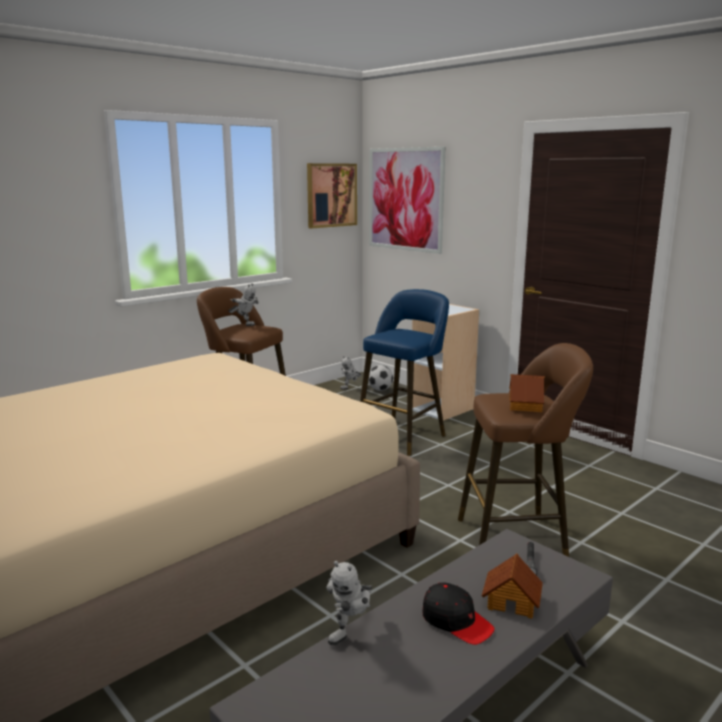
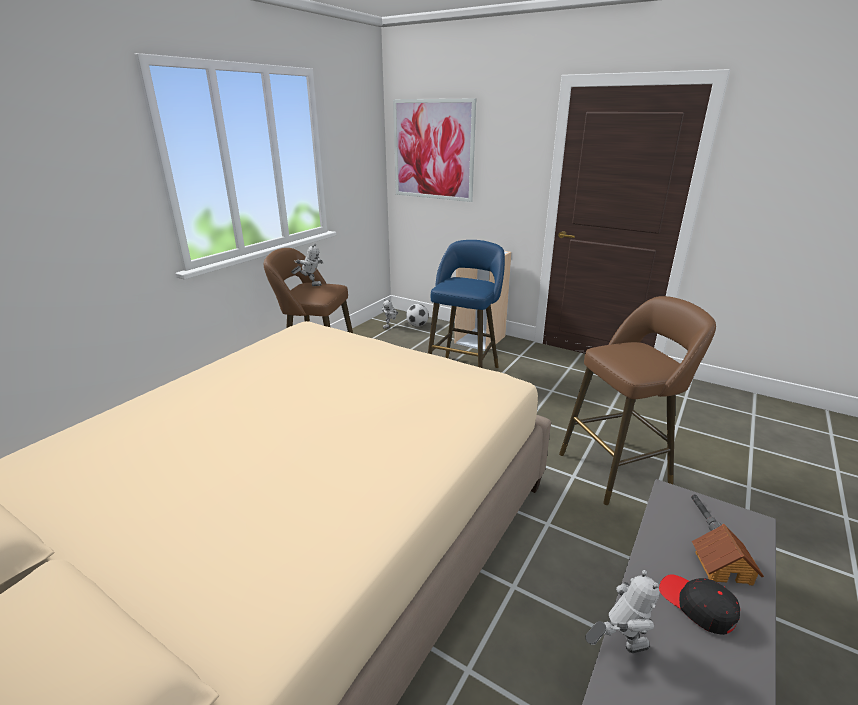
camera: 15 degrees left, 10 degrees up
picture [307,163,357,229] -> none
toy robot [326,561,372,646] -> toy robot turned 120 degrees counterclockwise [585,570,660,653]
black cap [422,582,495,645] -> black cap turned 150 degrees counterclockwise [659,574,740,635]
toy house [509,374,545,412] -> none

